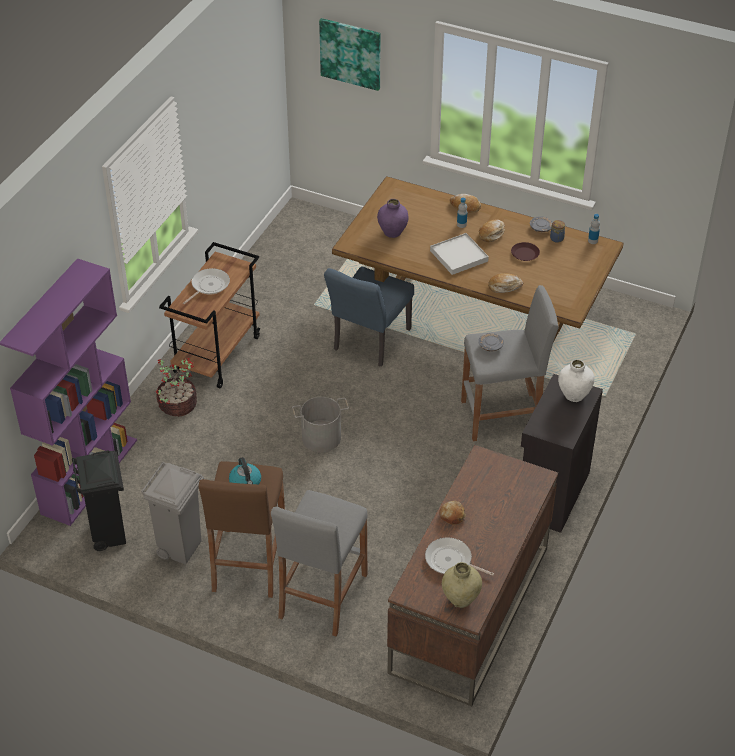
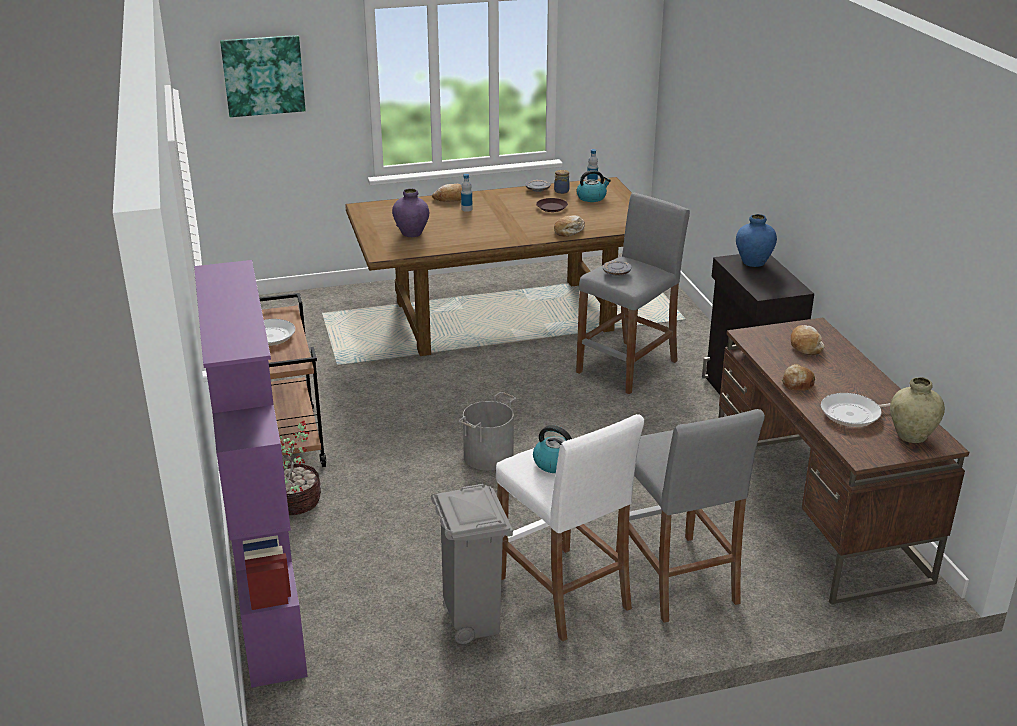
camera: 40 degrees left, 15 degrees down
black trash can [72,450,126,551] -> none
brown stool [199,461,285,598] -> white stool [496,414,644,642]
blue chair [324,267,414,367] -> none
white tray [430,233,489,275] -> none
bread [479,219,505,242] -> bread moved to [791,325,824,355]
white vase [558,360,595,402] -> blue vase [736,214,777,267]
none -> kettle [576,170,611,202]

